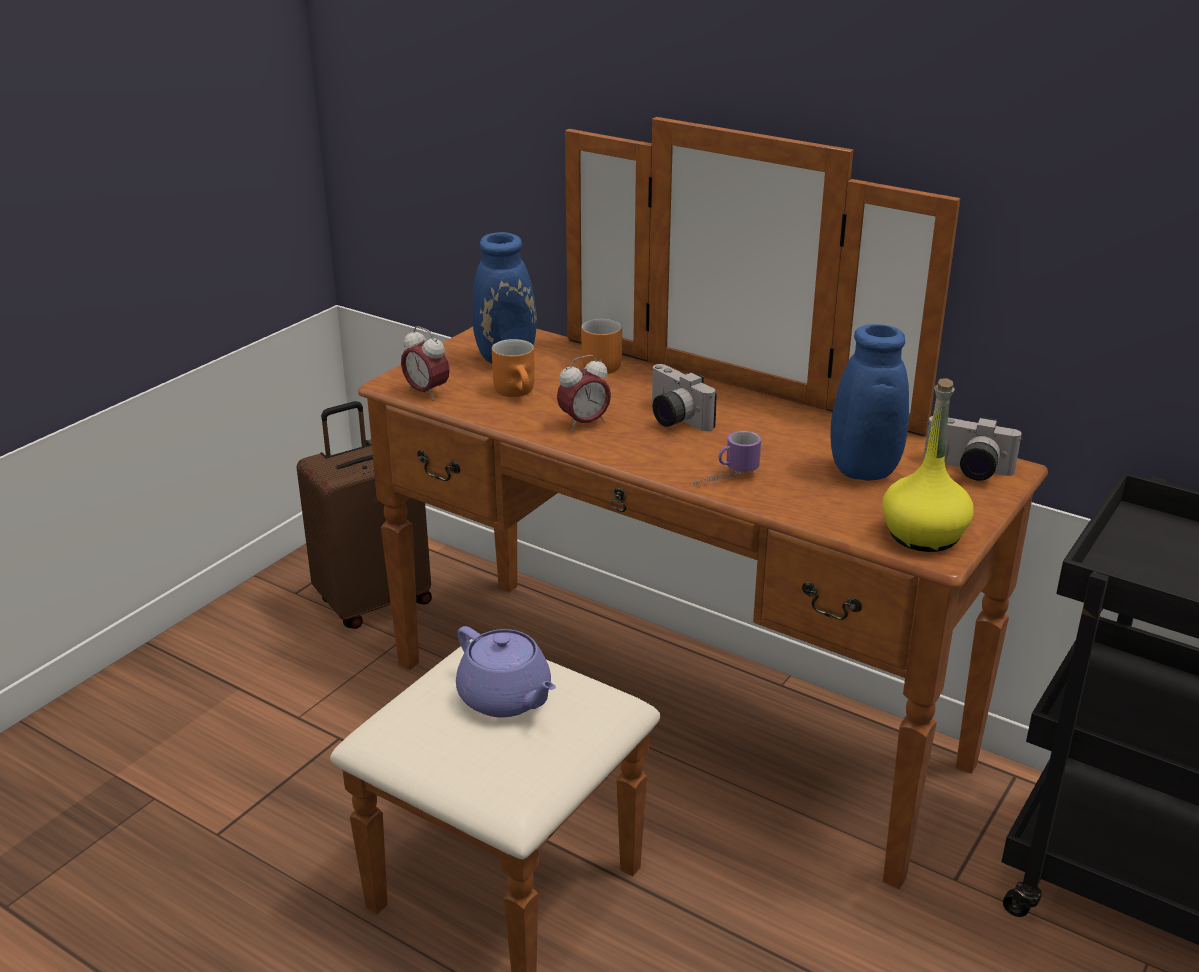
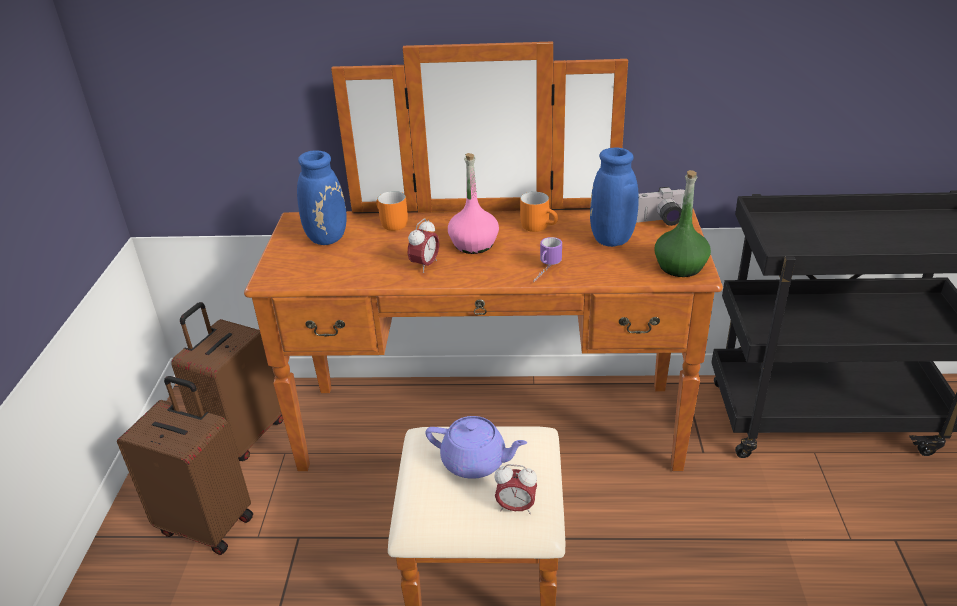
camera: 30 degrees left, 5 degrees up
alarm clock [401,326,450,400] -> alarm clock moved to [495,464,537,514]
orange mug [492,339,535,397] -> orange mug moved to [520,192,558,232]
camera [652,364,717,431] -> pink bottle [448,153,499,254]
yellow bottle [882,378,974,552] -> green bottle [655,170,711,277]
none -> brown suitcase [117,376,253,555]

